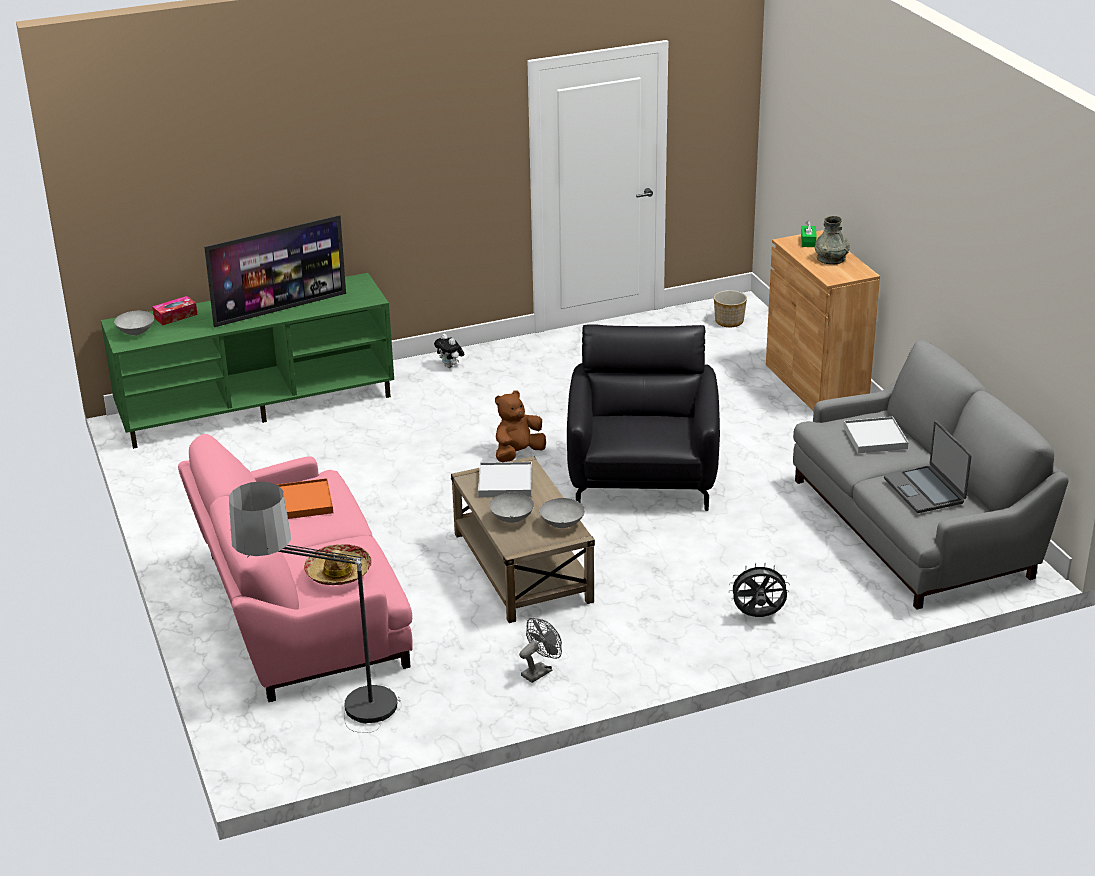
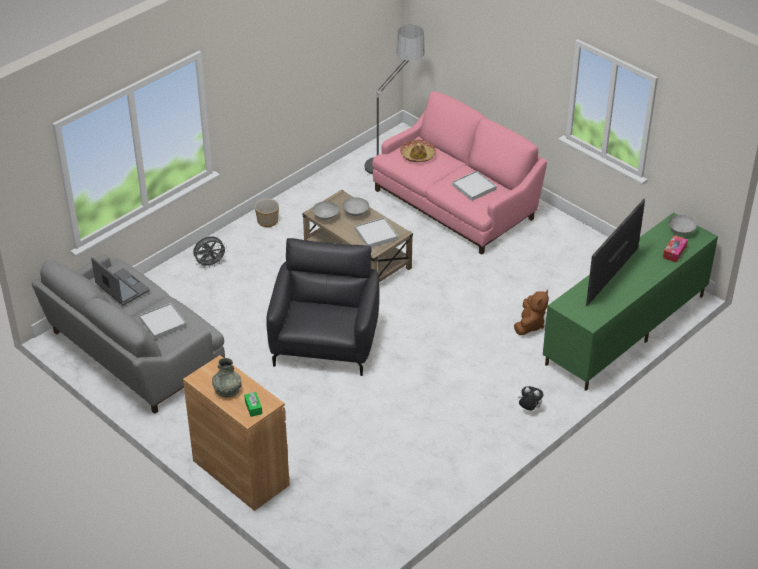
camera: 155 degrees right, 10 degrees up
orange tray [276,478,333,519] -> white tray [452,171,497,201]
brown plush toy [495,390,546,462] -> brown plush toy moved to [514,290,549,335]
grey fan [519,618,562,683] -> none
black armchair [567,324,720,511] -> black armchair turned 150 degrees counterclockwise [266,238,380,376]
planter [714,290,747,327] -> planter moved to [255,199,279,227]

